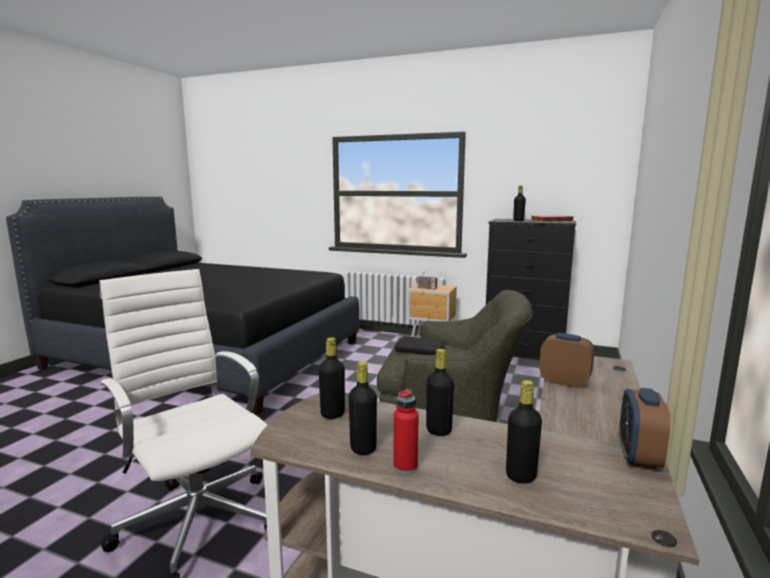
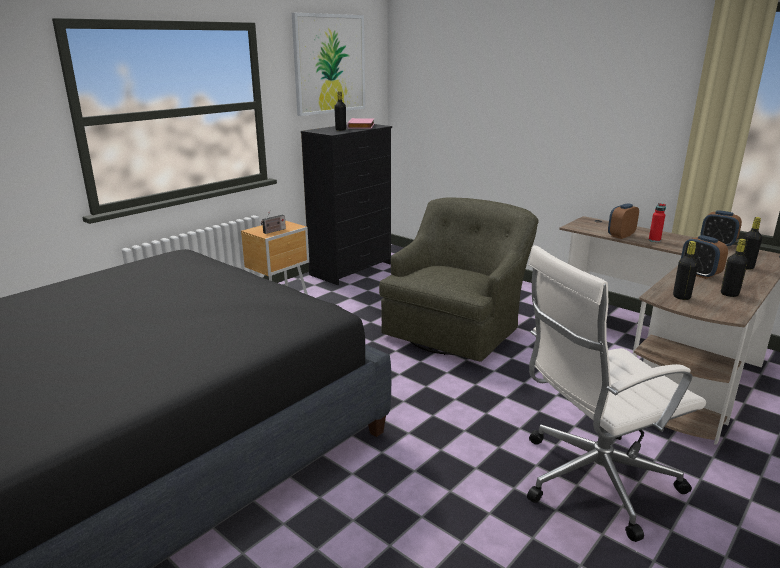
camera: 70 degrees left, 10 degrees up
red bottle [393,389,419,474] -> red bottle moved to [649,203,666,242]
black book [395,336,445,355] -> none
black bottle [426,349,454,436] -> alarm clock [681,235,728,279]
none -> picture [292,13,365,116]

